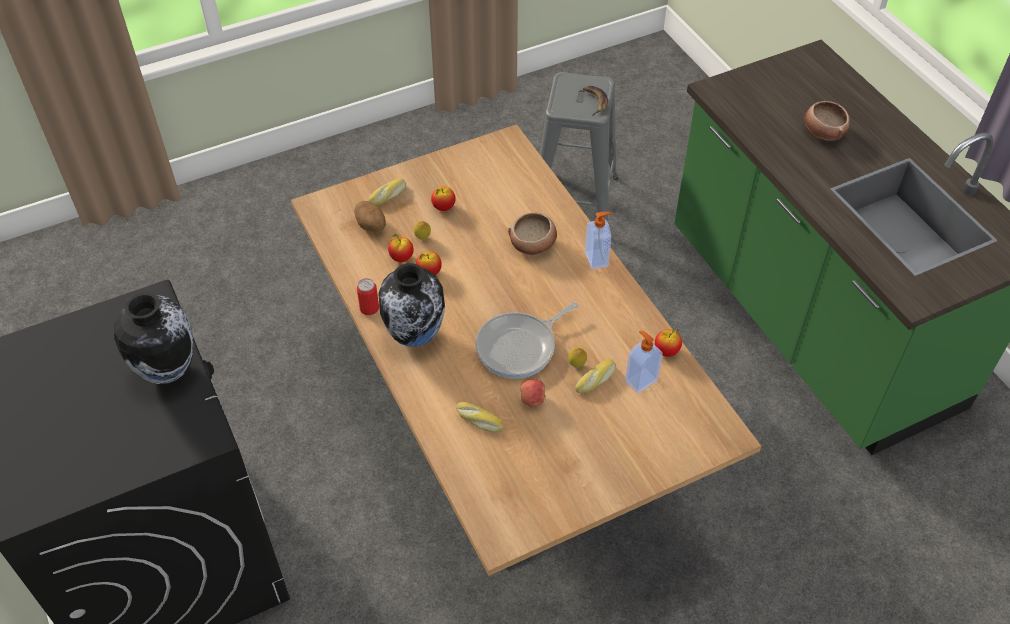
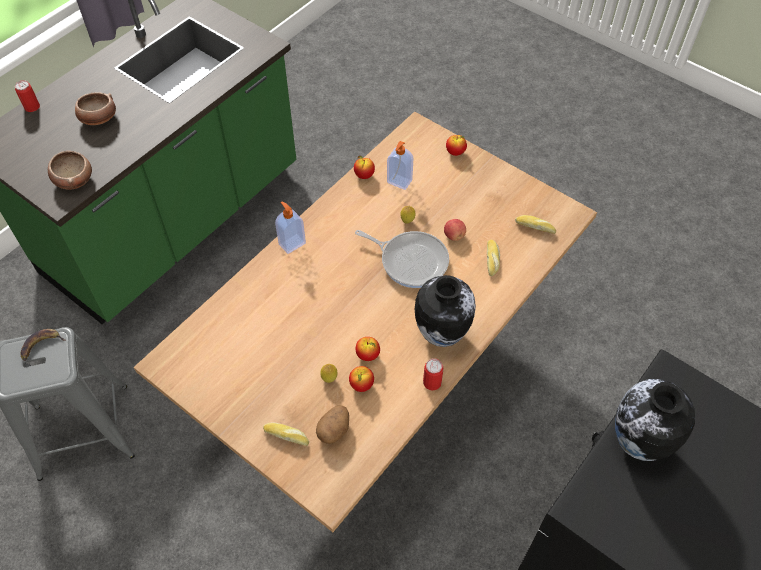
camera: 115 degrees left, 5 degrees up
apple [431,186,456,211] -> apple moved to [446,135,467,156]
bowl [508,212,557,255] -> bowl moved to [48,151,92,190]
bread [575,359,616,393] -> bread moved to [515,215,556,234]
none -> can [15,80,40,112]

